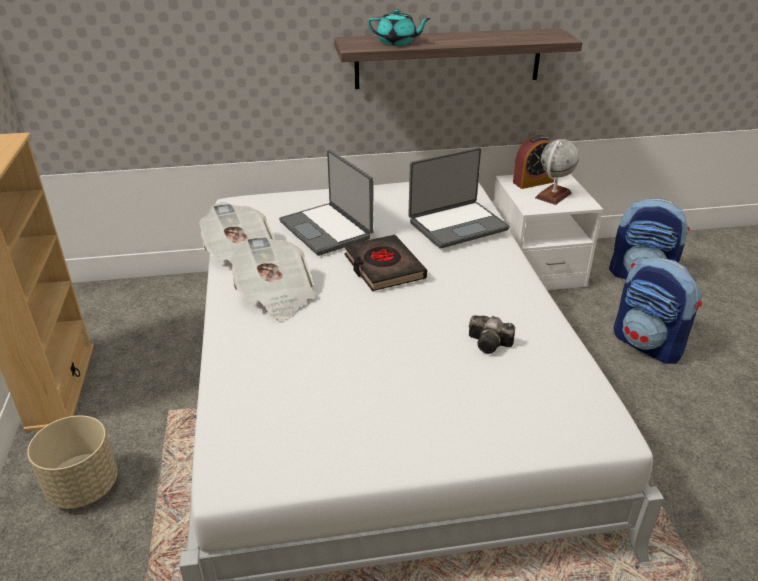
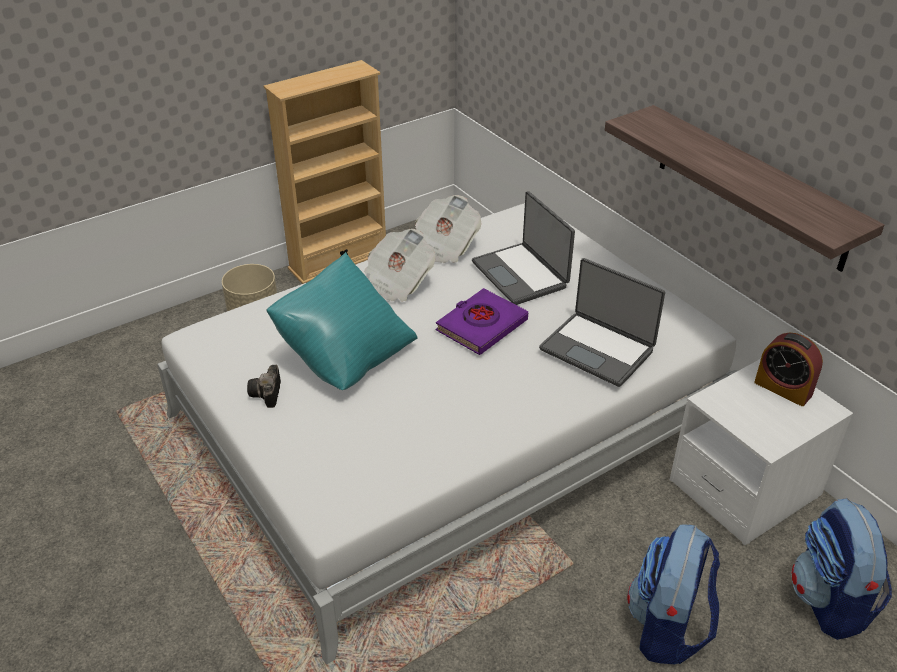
camera: 65 degrees right, 5 degrees up
laptop [279,150,373,256] -> laptop turned 60 degrees counterclockwise [472,191,575,305]
black book [344,235,427,291] -> purple book [436,288,528,355]
turquoise teapot [367,9,431,45] -> none
camera [469,315,515,354] -> camera moved to [247,365,281,408]
globe [535,139,579,205] -> none
none -> turquoise pillow [266,252,418,390]

